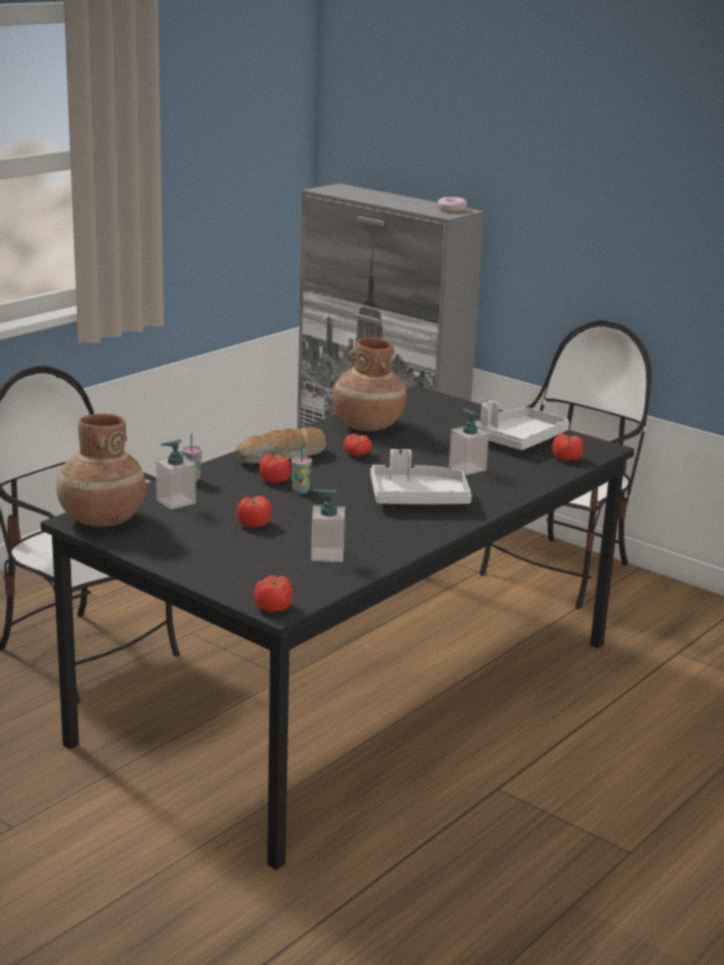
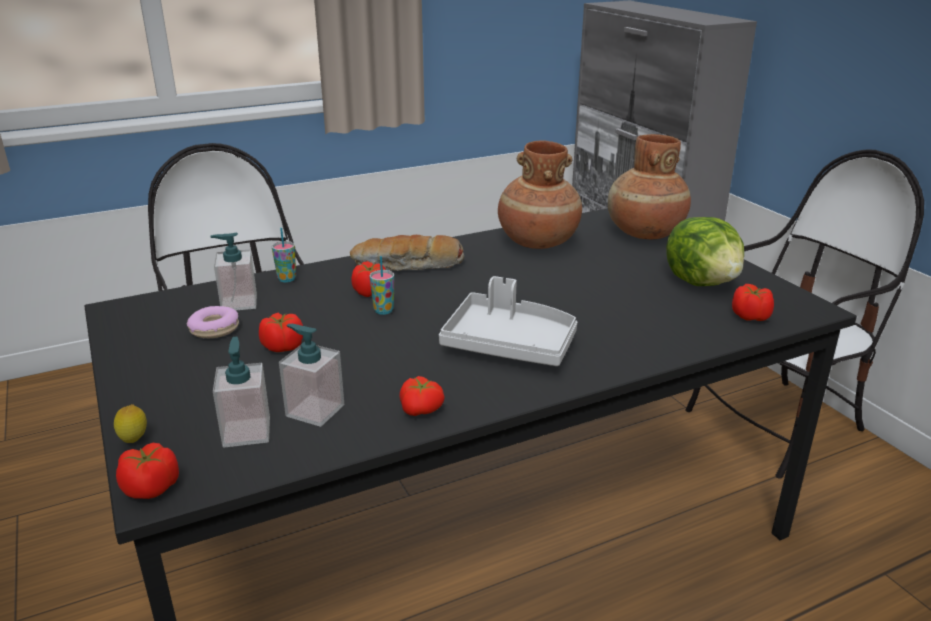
camera: 25 degrees right, 5 degrees up
brown vase [56,414,146,527] -> brown vase moved to [608,134,691,239]
tomato [344,434,372,457] -> tomato moved to [399,376,445,416]
donut [438,197,467,212] -> donut moved to [187,306,239,338]
soap dispenser [449,408,489,475] -> soap dispenser moved to [213,337,270,448]
grey tray [475,401,570,450] -> lettuce [666,217,744,286]
none -> lemon [114,404,147,443]

